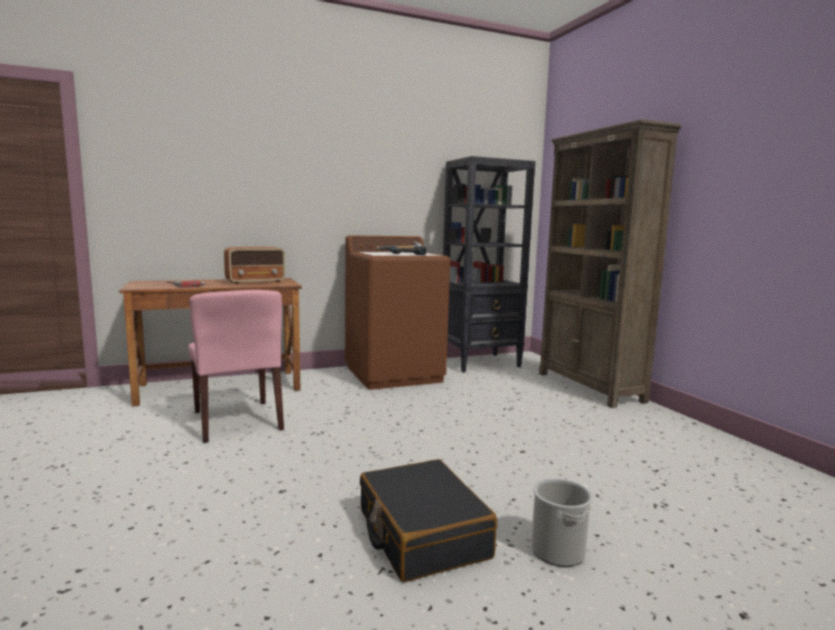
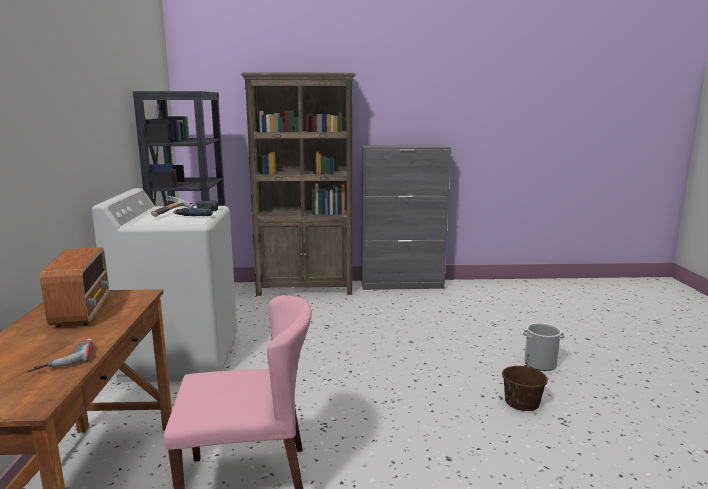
camera: 70 degrees left, 5 degrees up
brown washing machine [345,235,450,390] -> white washing machine [92,188,237,382]
black suitcase [360,459,497,582] -> brown bucket [502,354,548,411]
none -> grey cabinet [361,145,451,290]

